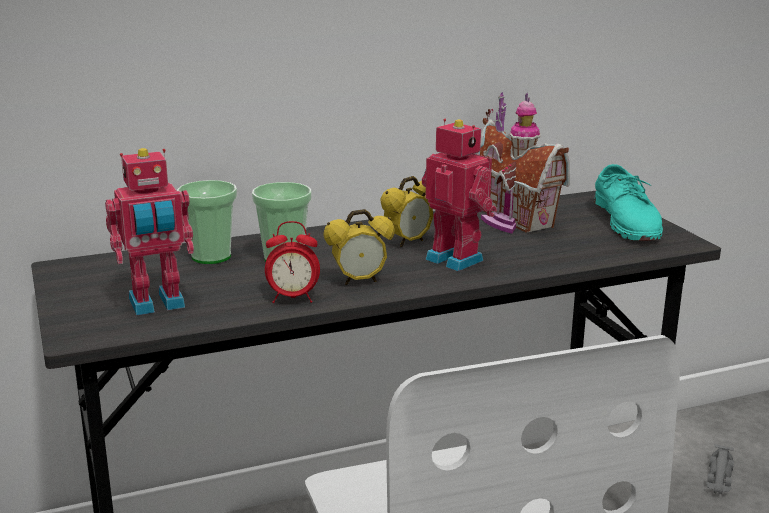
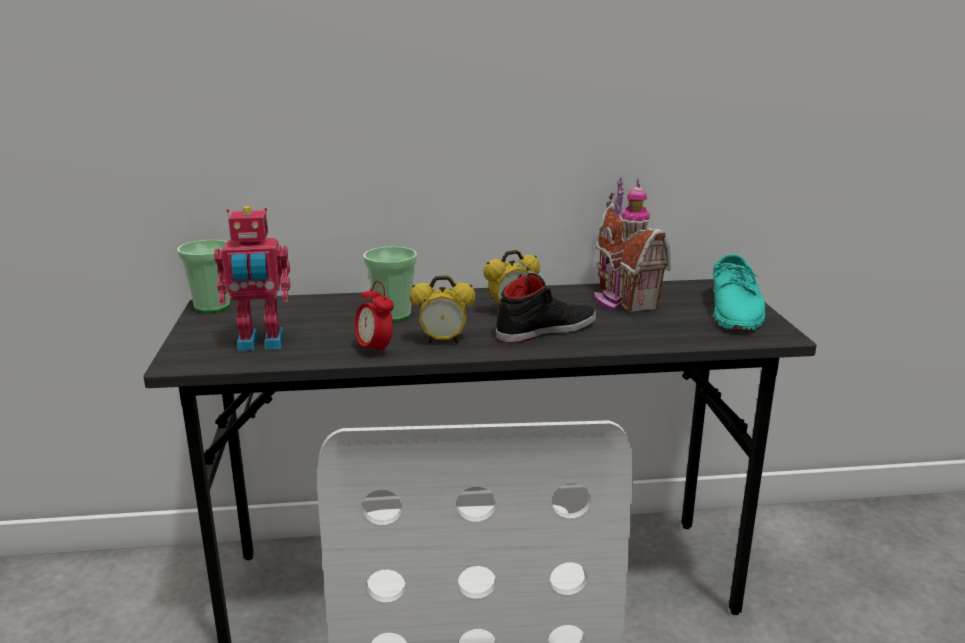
camera: 15 degrees right, 0 degrees up
cup [177,180,237,264] -> cup moved to [177,240,230,313]
alarm clock [265,221,320,303] -> alarm clock turned 45 degrees clockwise [355,281,394,358]
toy robot [422,119,497,271] -> black shoe [496,273,596,343]
grey toy car [706,444,734,494] -> none

